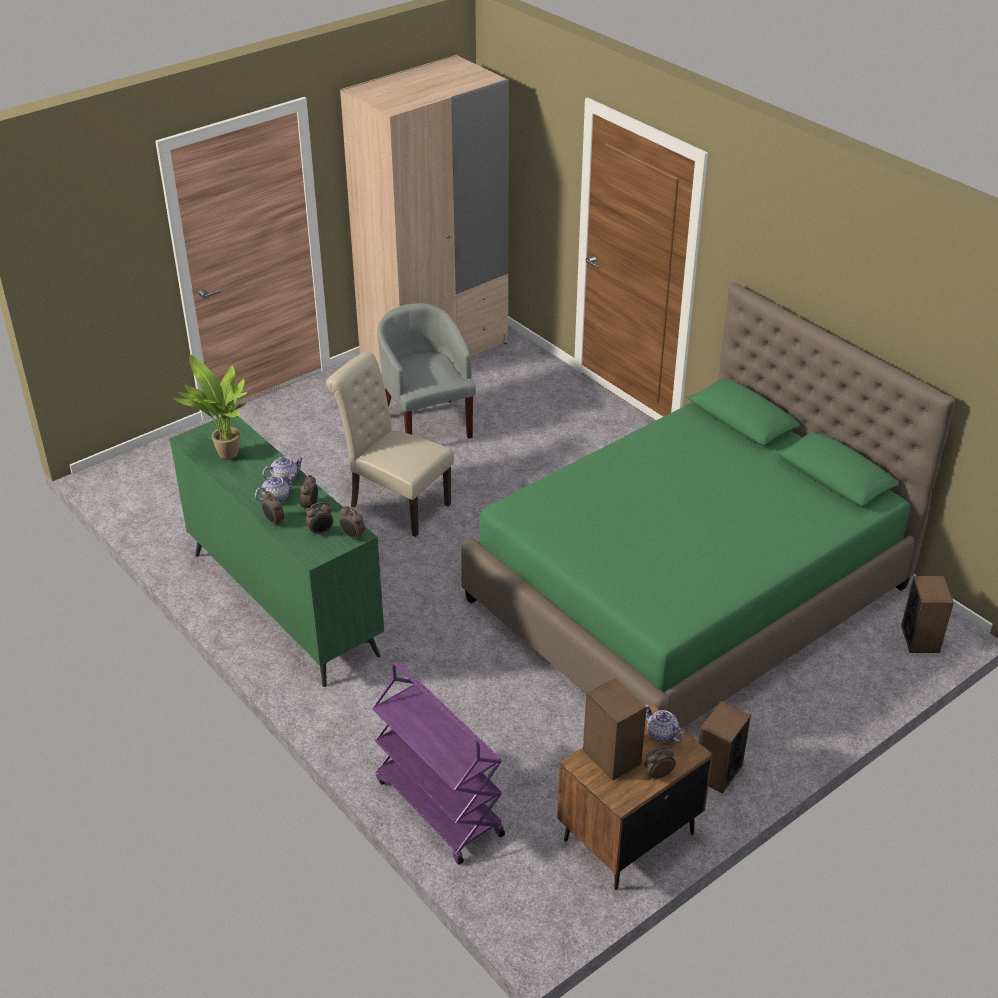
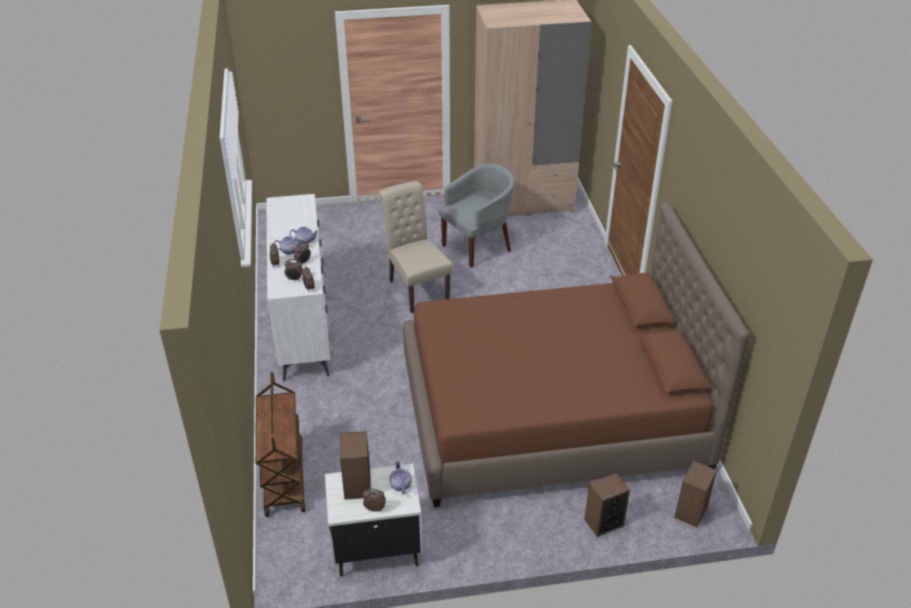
camera: 30 degrees right, 0 degrees up
green dresser [169,416,384,687] -> white dresser [267,194,330,381]
potted plant [173,355,249,460] -> none
purple cart [372,662,505,865] -> brown cart [255,372,306,517]
grey armchair [377,303,476,439] -> grey armchair turned 45 degrees clockwise [439,164,514,268]
green bed [461,283,955,728] -> brown bed [403,203,750,507]
brown nightstand [557,703,713,890] -> white nightstand [325,464,423,577]
speaker [698,701,751,793] -> speaker moved to [584,473,630,537]

